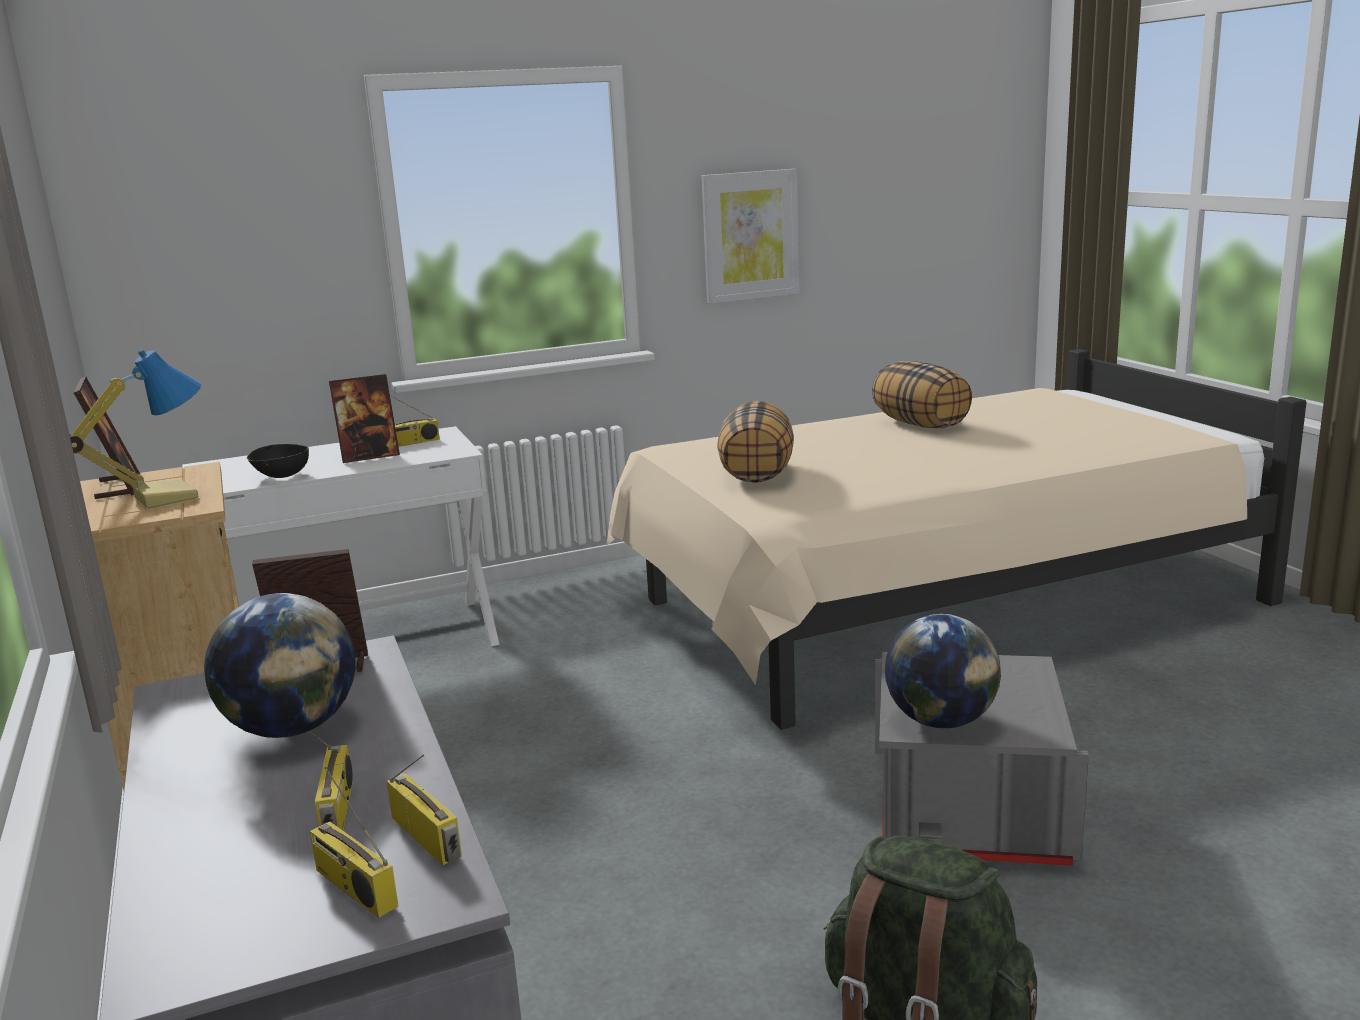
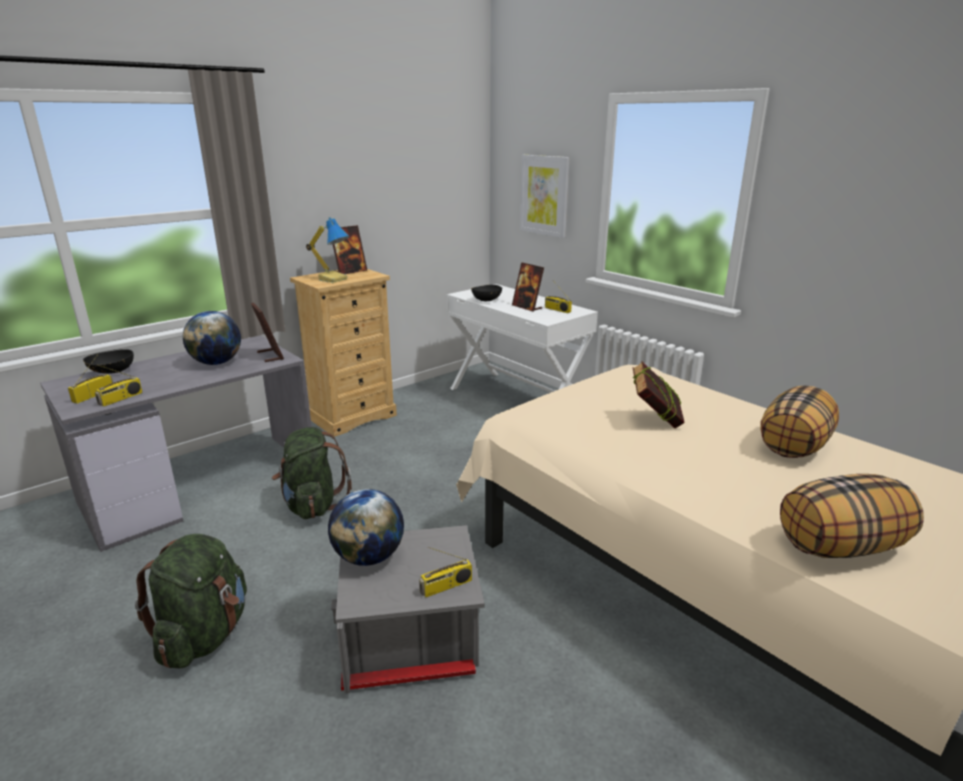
camera: 70 degrees right, 5 degrees up
radio [309,732,353,831] -> radio moved to [419,547,472,597]
picture [701,169,799,304] -> picture moved to [520,155,569,238]
pillow [717,401,794,483] -> pillow moved to [780,474,924,558]
none -> black bowl [83,349,134,374]
none -> green backpack [272,427,352,519]
none -> book [632,361,685,428]

